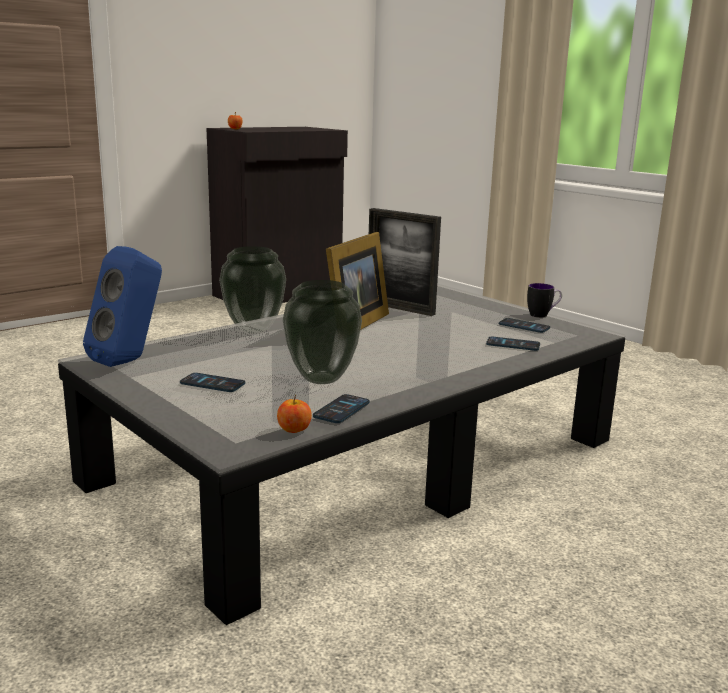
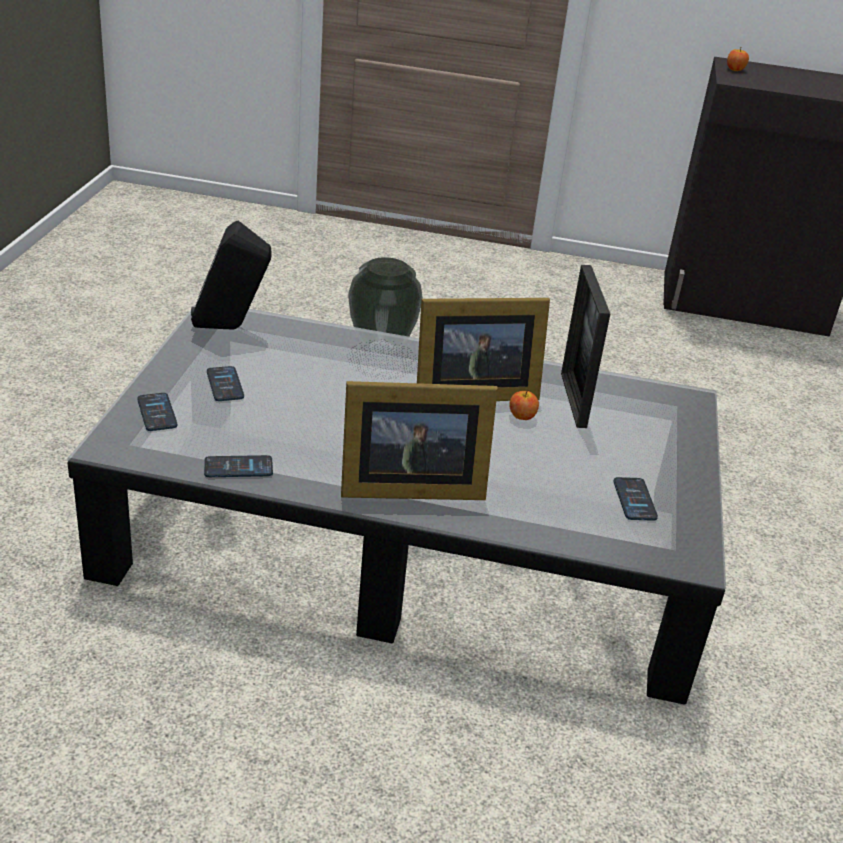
camera: 50 degrees right, 15 degrees up
blue speaker [83,246,162,367] -> black speaker [191,221,272,330]
apple [277,395,312,433] -> apple moved to [509,390,539,420]
vase [283,280,362,384] -> none
phone [486,337,540,351] -> phone moved to [137,393,177,431]
mug [527,283,562,318] -> none
none -> picture frame [341,381,498,500]

